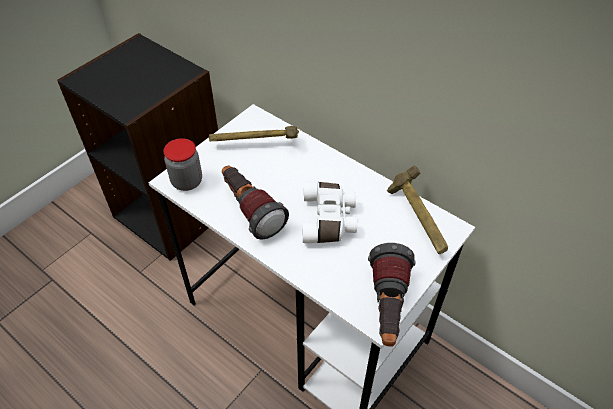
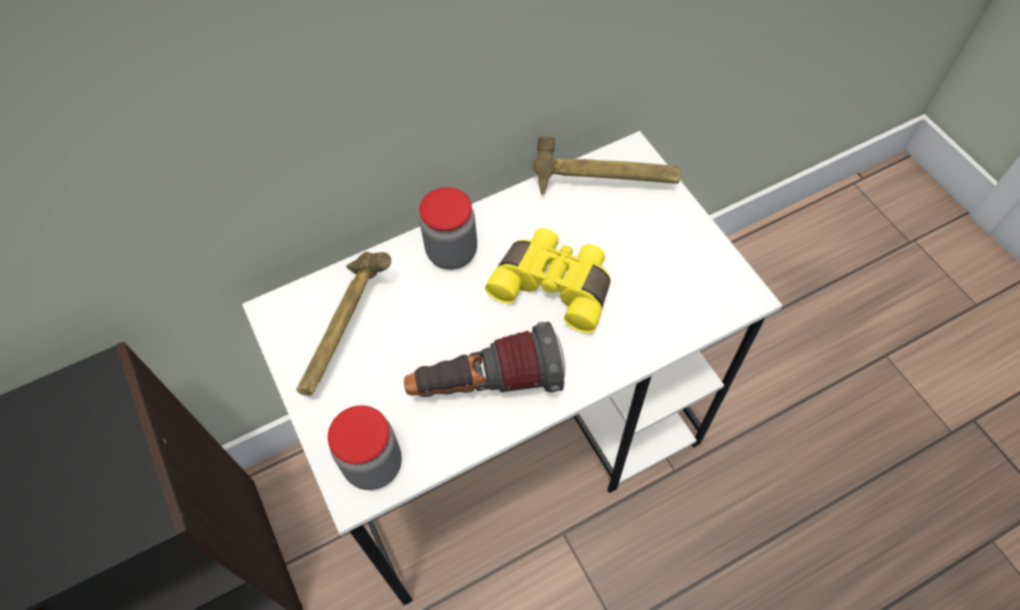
camera: 65 degrees left, 10 degrees up
white binoculars [303,182,357,243] -> yellow binoculars [485,228,610,333]
flashlight [368,243,416,347] -> none
none -> jar [419,187,477,270]

